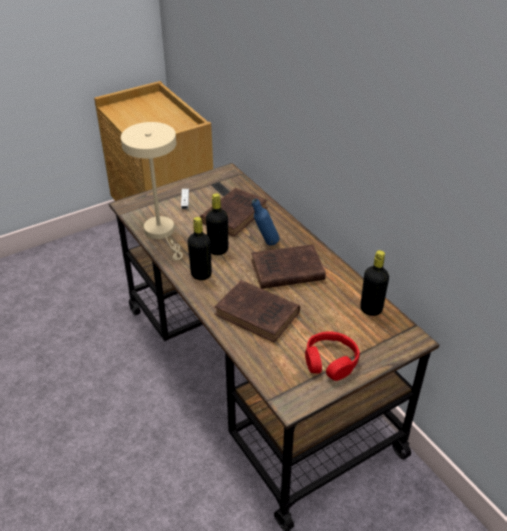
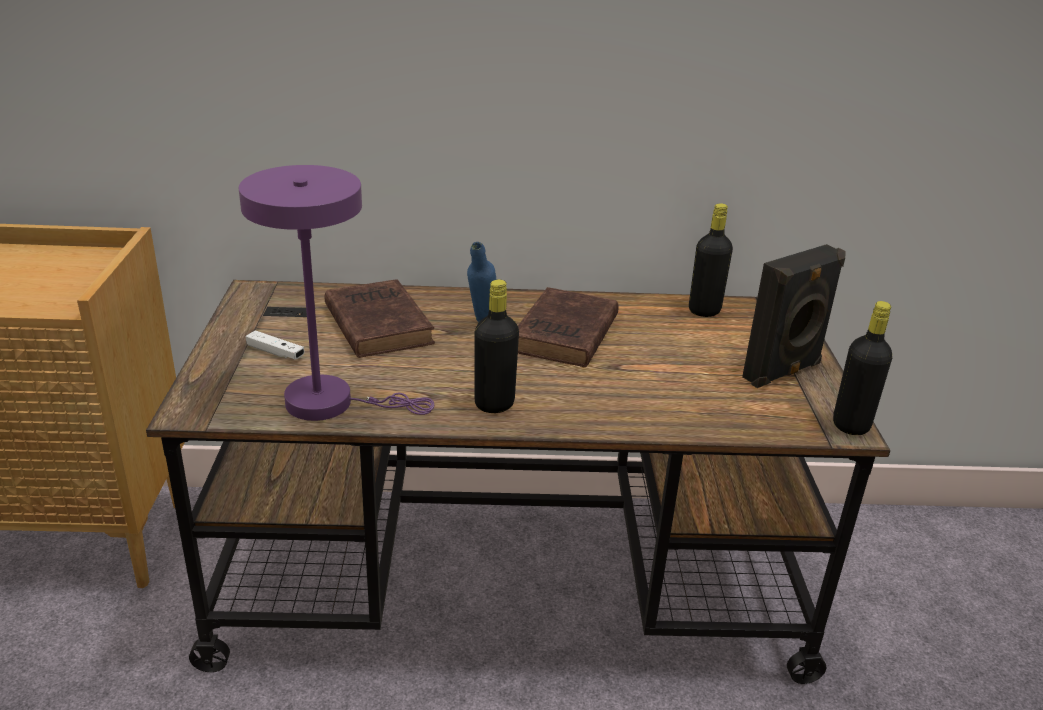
camera: 60 degrees left, 10 degrees down
beige table lamp [121,122,183,260] -> purple table lamp [239,165,434,421]
black bottle [206,193,228,255] -> black bottle moved to [833,301,892,435]
brown book [215,280,300,342] -> none
red headphones [305,331,360,381] -> black speaker [742,244,846,388]

